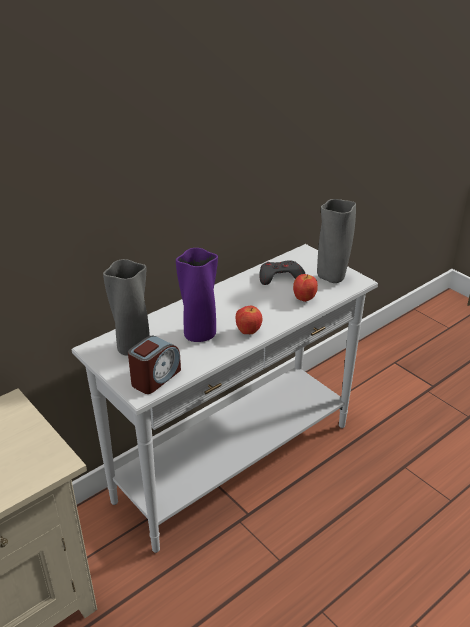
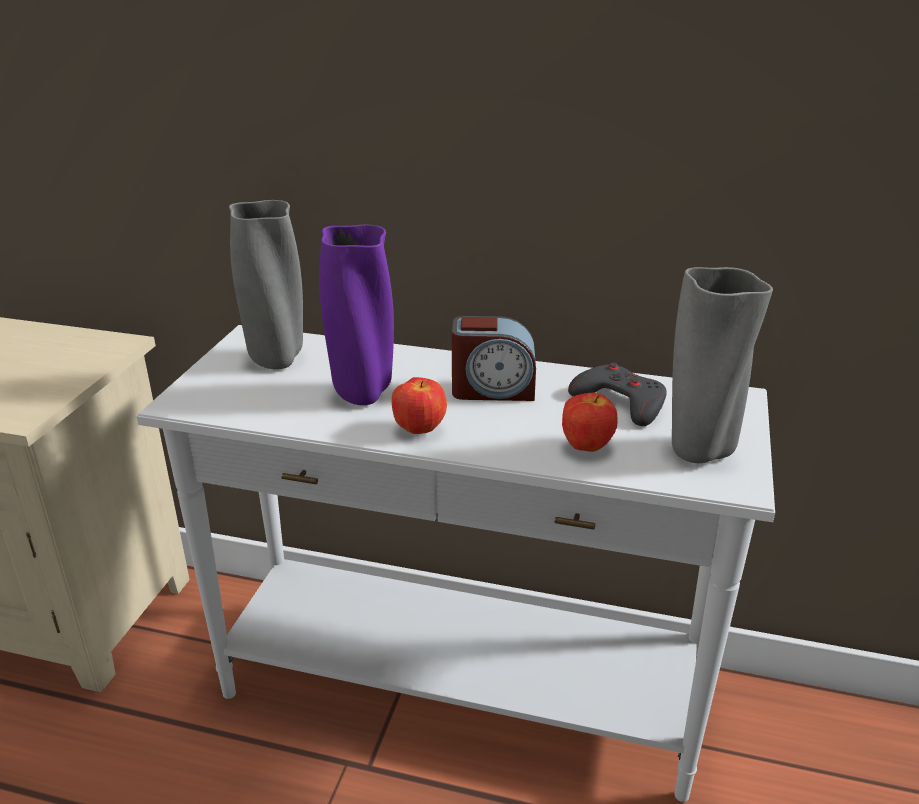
camera: 55 degrees right, 5 degrees down
alarm clock [128,336,181,394] -> alarm clock moved to [452,316,536,401]

